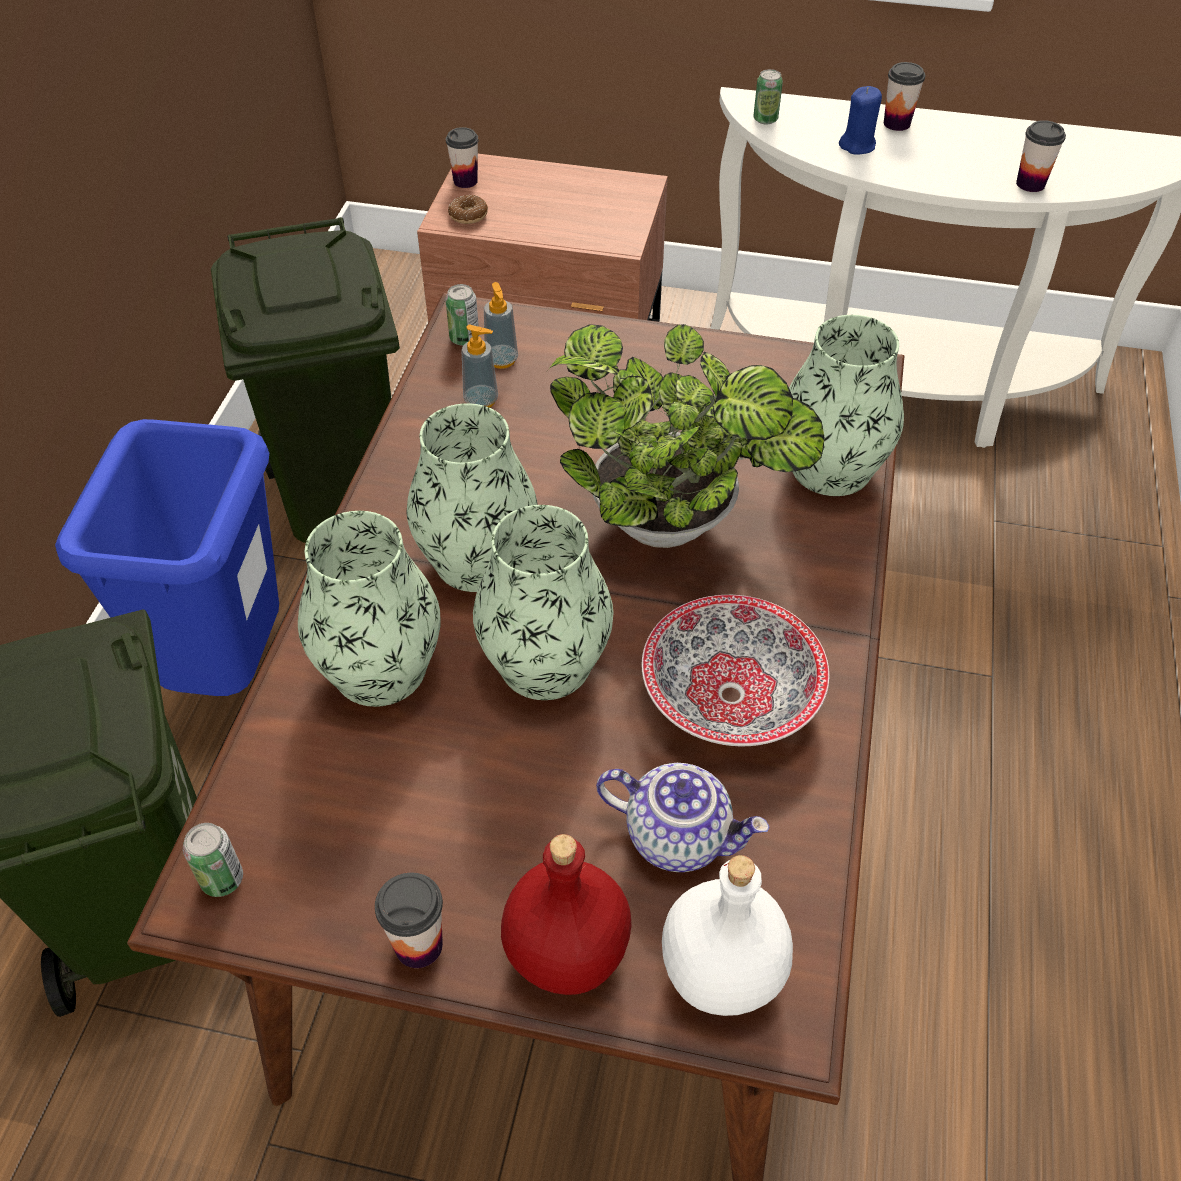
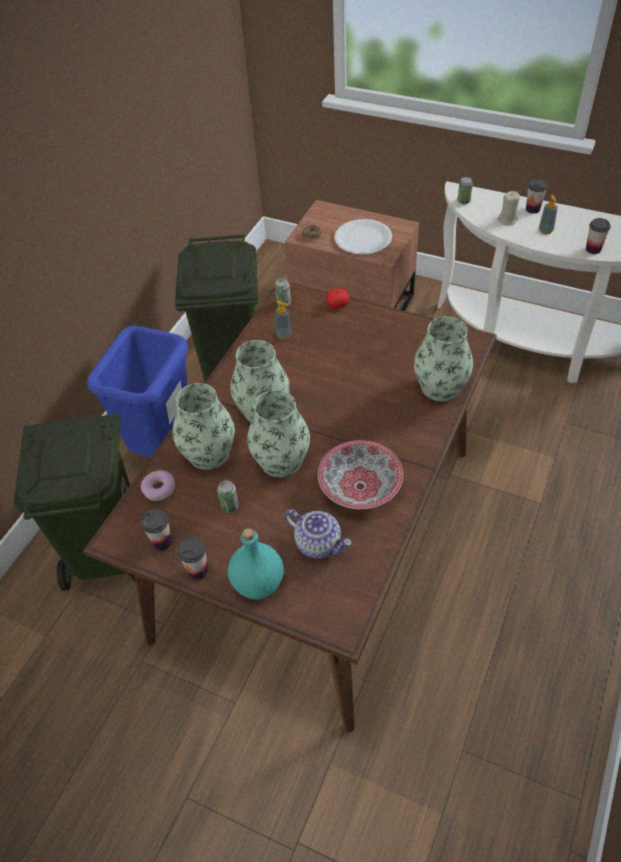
camera: 15 degrees right, 0 degrees up
can [183,823,243,897] -> can moved to [217,480,239,513]
cup [446,127,479,188] -> cup moved to [141,509,172,551]
soap dispenser [484,282,518,369] -> soap dispenser moved to [539,195,558,234]
red bottle [501,834,631,995] -> turquoise bottle [228,528,284,600]
potted plant [548,324,824,548] -> none
white bottle [662,855,793,1016] -> none
blue candle [839,86,882,155] -> beige candle [498,191,520,225]
none -> donut [141,470,175,501]
none -> tomato [326,288,349,308]
none -> white plate [334,219,392,255]

